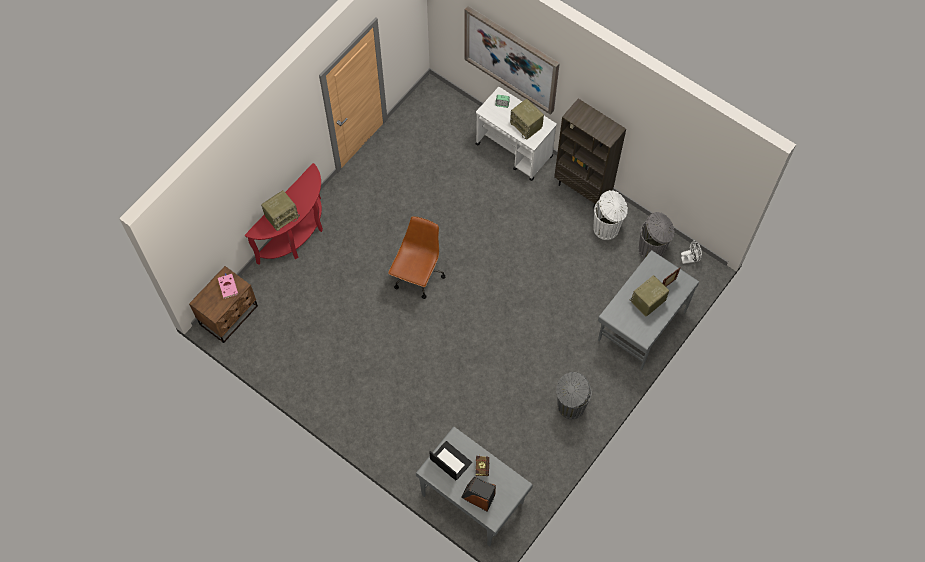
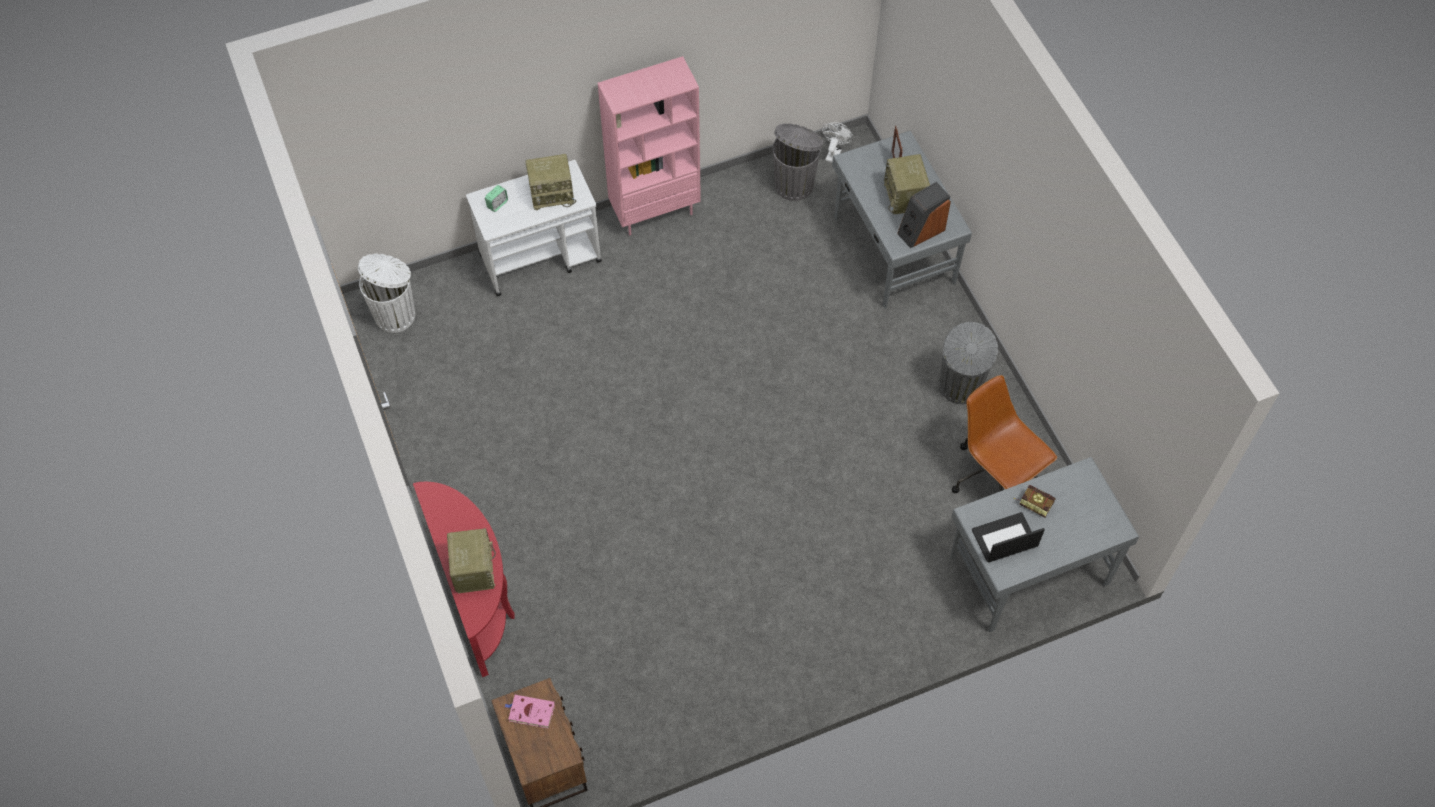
camera: 60 degrees left, 5 degrees down
brown office chair [388,216,445,299] -> brown office chair moved to [952,375,1057,493]
speaker [461,477,496,511] -> speaker moved to [897,182,951,248]
picture [464,6,560,115] -> none
brown bookcase [554,99,626,208] -> pink bookcase [598,56,701,235]
white trash can [593,190,628,240] -> white trash can moved to [358,254,415,333]

